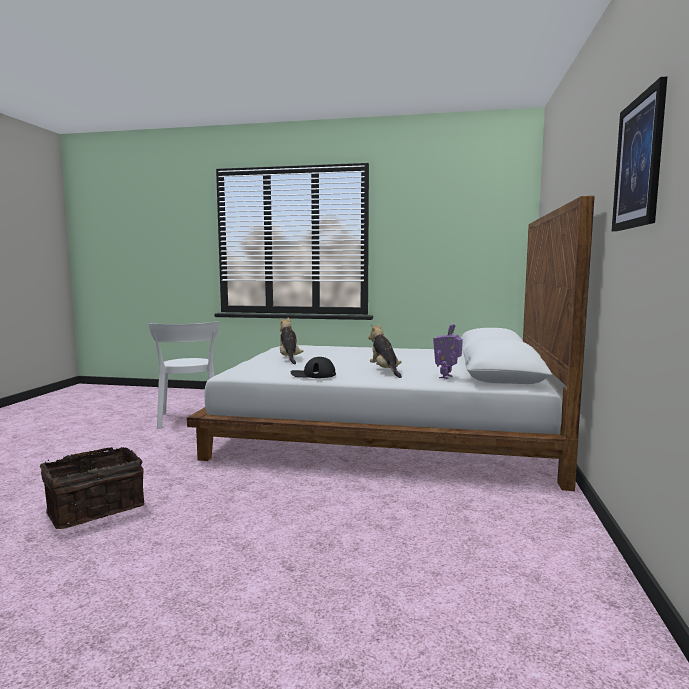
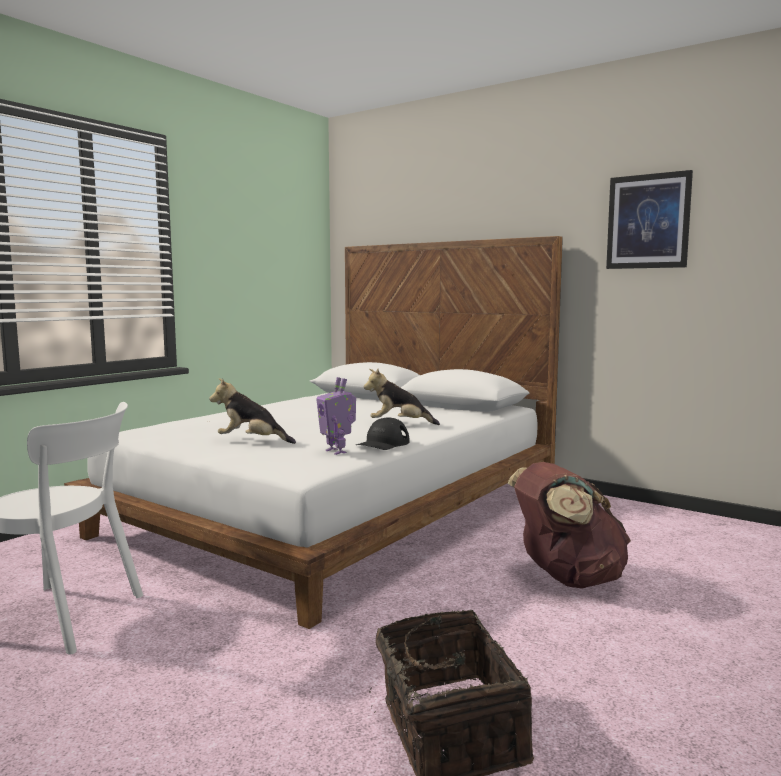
camera: 65 degrees left, 0 degrees up
toy robot [433,324,463,379] -> toy robot moved to [316,377,356,455]
none -> brown backpack [508,462,631,589]

